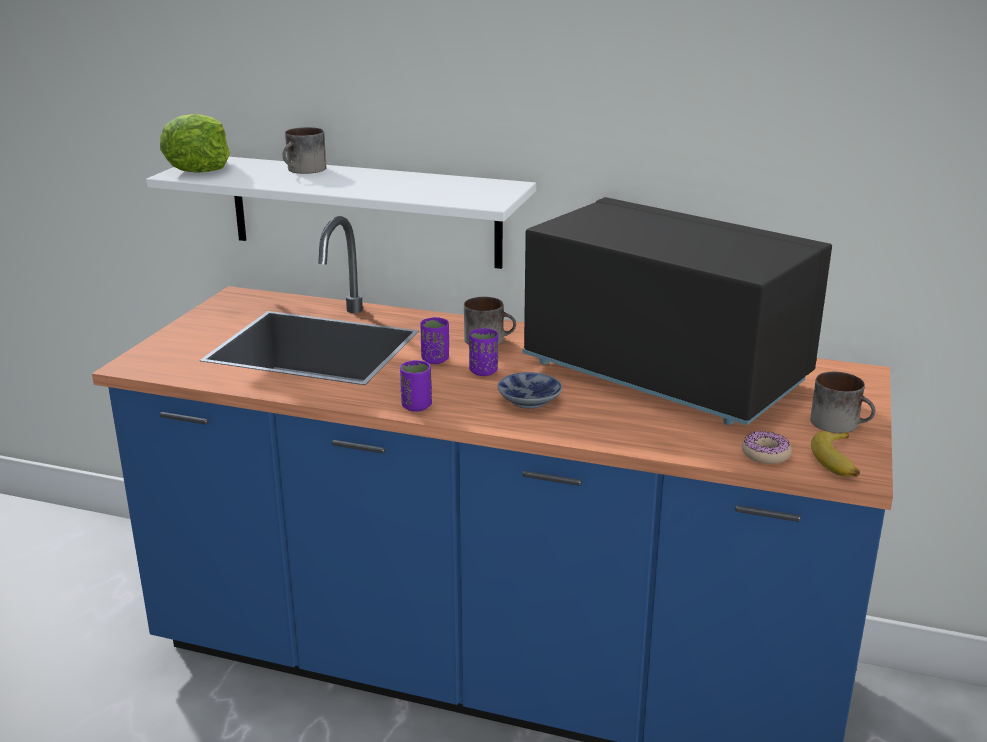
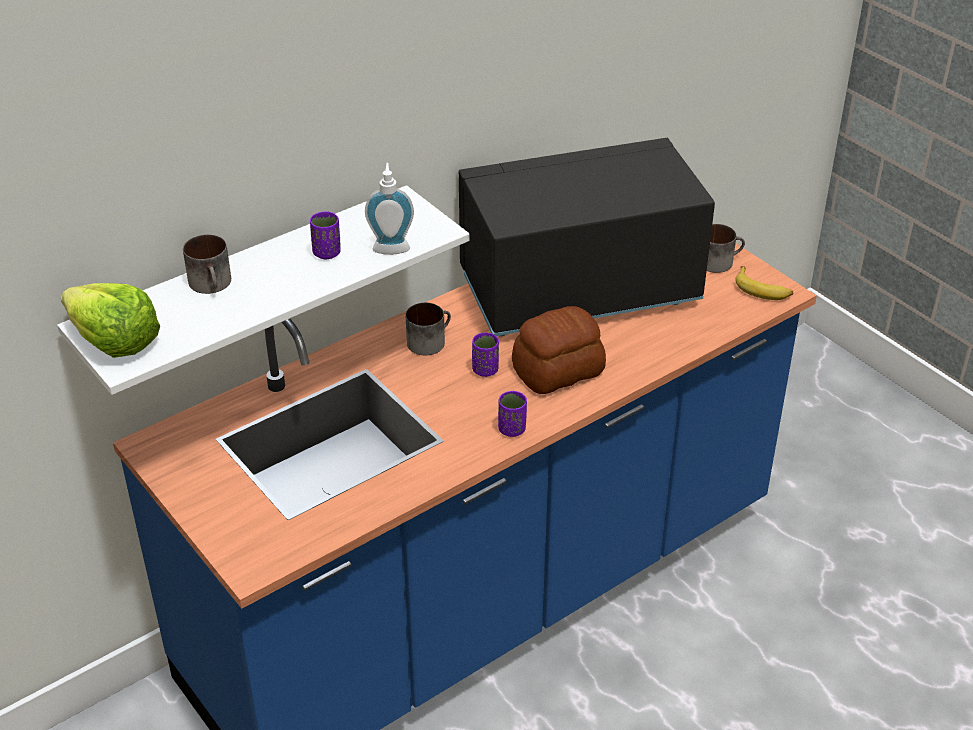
camera: 55 degrees left, 15 degrees up
purple cup [420,317,449,364] -> purple cup moved to [310,211,341,259]
bowl [498,372,562,408] -> bread [512,306,606,394]
donut [742,431,792,464] -> none
none -> soap dispenser [365,163,414,255]

